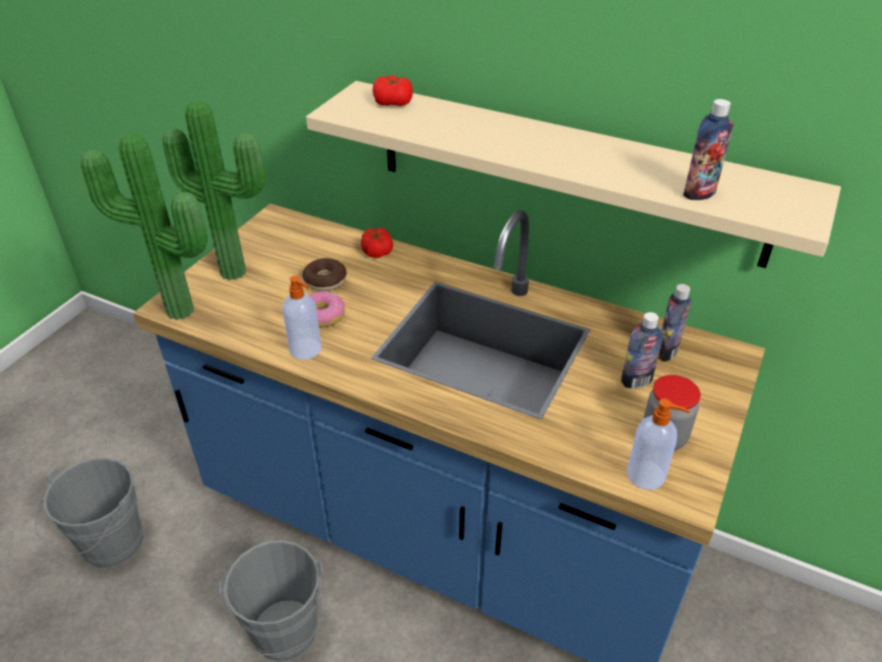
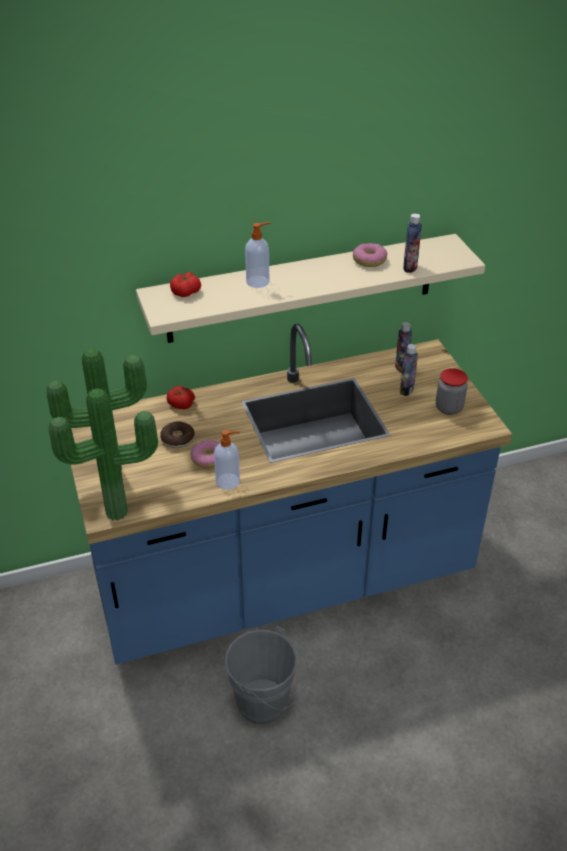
camera: 45 degrees left, 0 degrees up
grey bucket [35,457,144,568] -> none
soap dispenser [627,399,690,490] -> soap dispenser moved to [245,222,270,288]
none -> donut [353,243,388,267]

